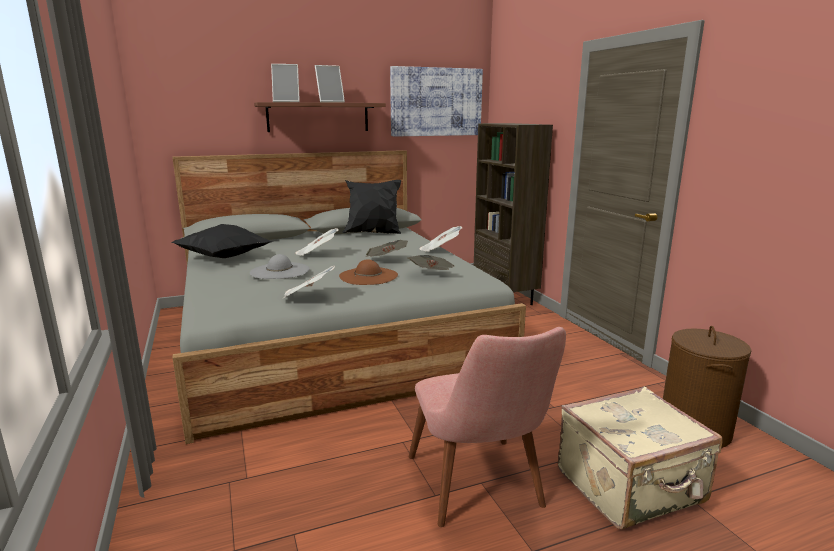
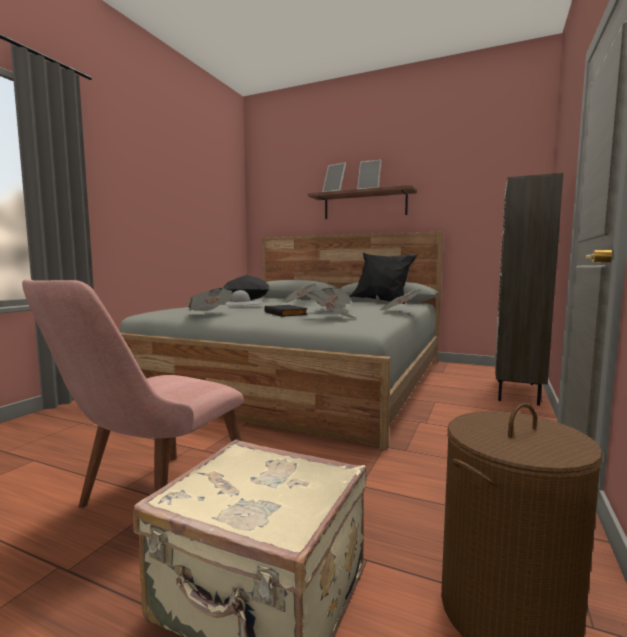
camera: 45 degrees right, 10 degrees down
brown hat [339,259,398,285] -> black book [264,305,308,317]
picture [390,66,483,136] -> none

